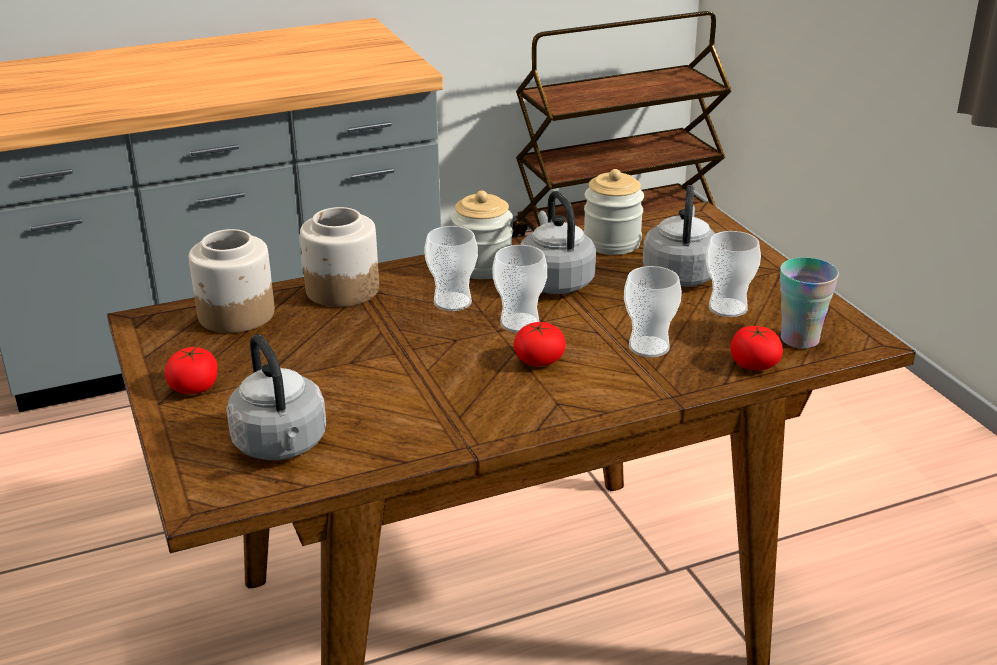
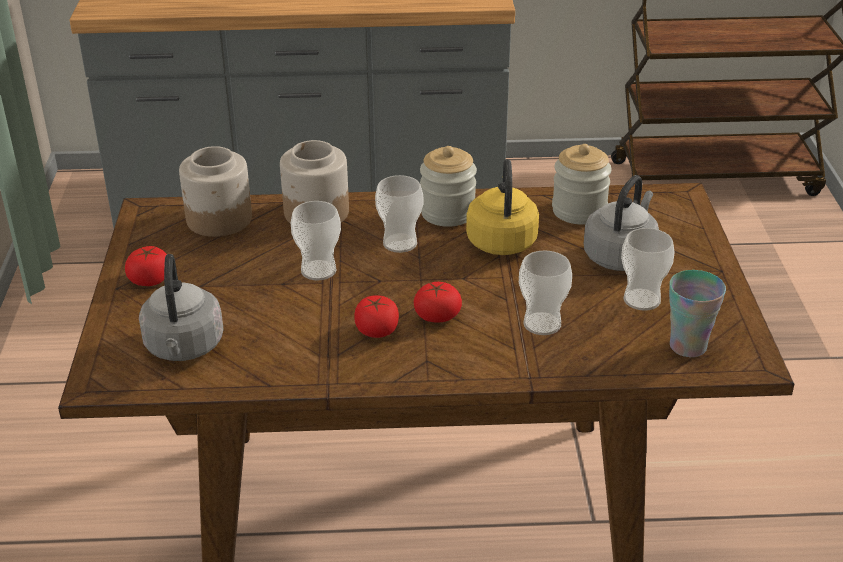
camera: 20 degrees right, 5 degrees up
cup [493,245,547,333] -> cup moved to [291,201,341,280]
grey kettle [520,191,596,294] -> yellow kettle [466,159,539,255]
tomato [730,326,783,371] -> tomato moved to [354,295,399,338]

